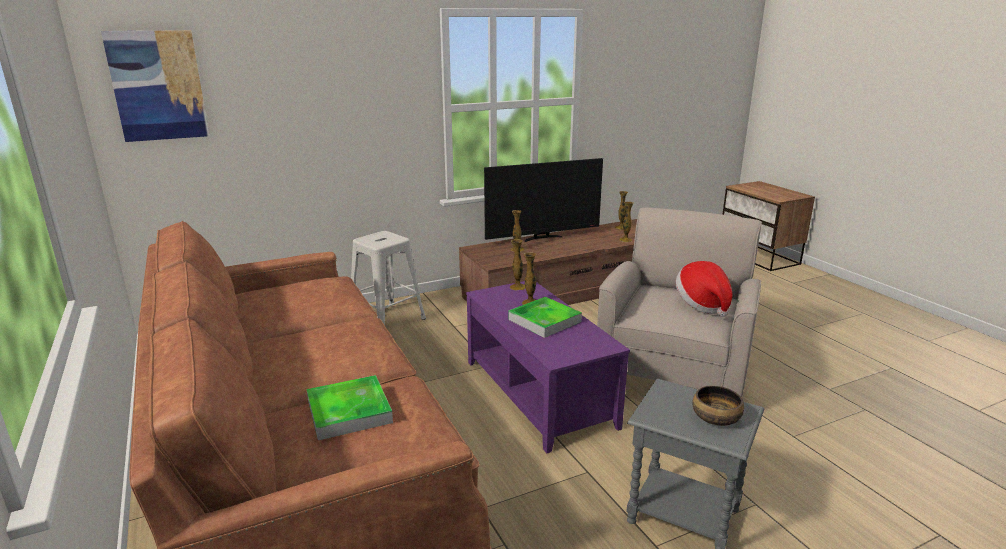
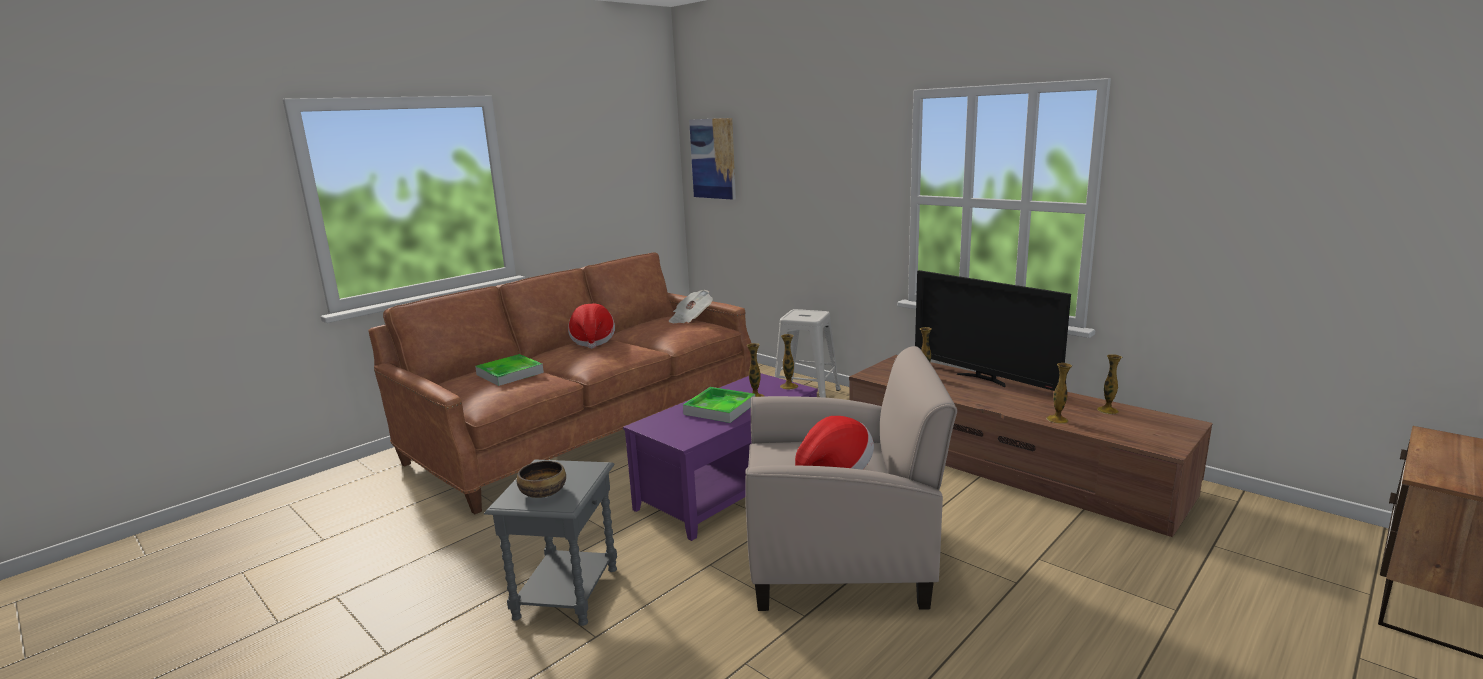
camera: 70 degrees right, 5 degrees down
none -> hat [568,304,615,349]
none -> newspaper [669,290,713,323]

